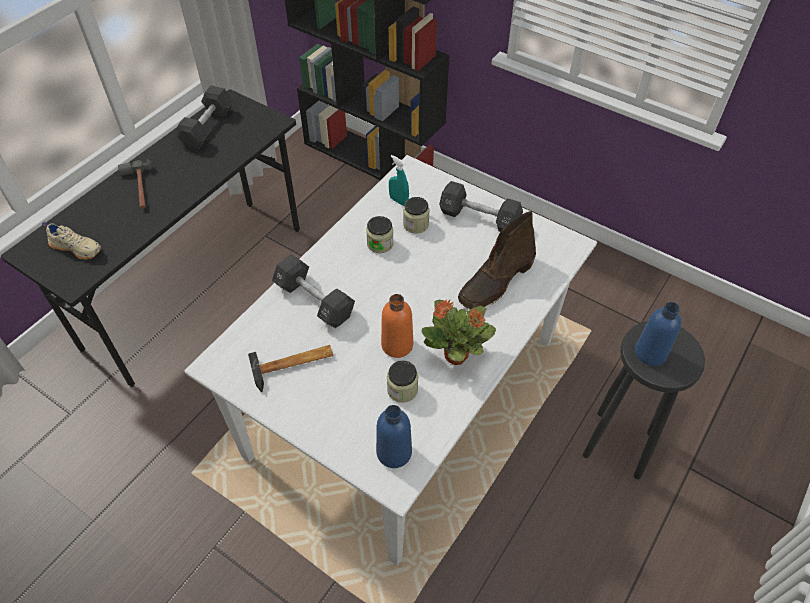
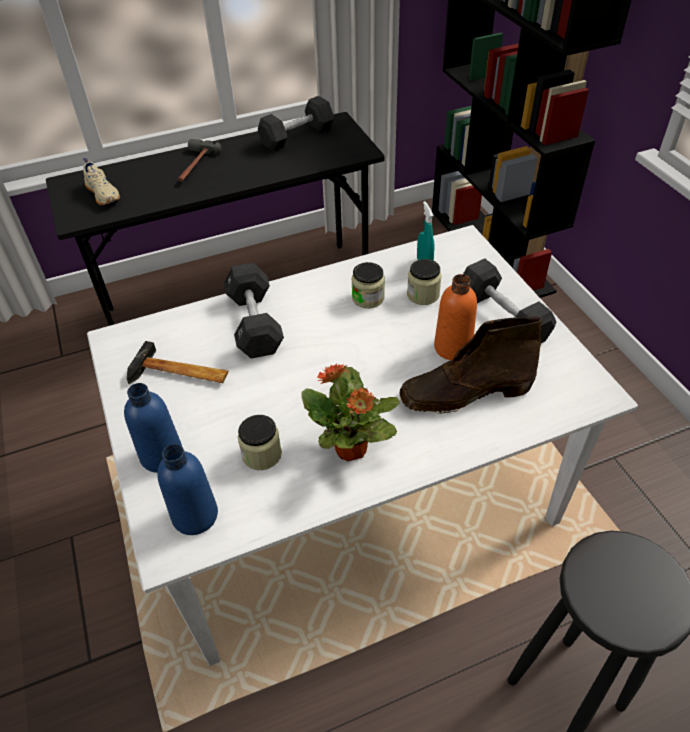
camera: 35 degrees right, 5 degrees down
orange bottle [381,294,413,358] -> orange bottle moved to [434,274,477,360]
blue bottle [635,302,682,366] -> blue bottle moved to [124,383,182,473]

